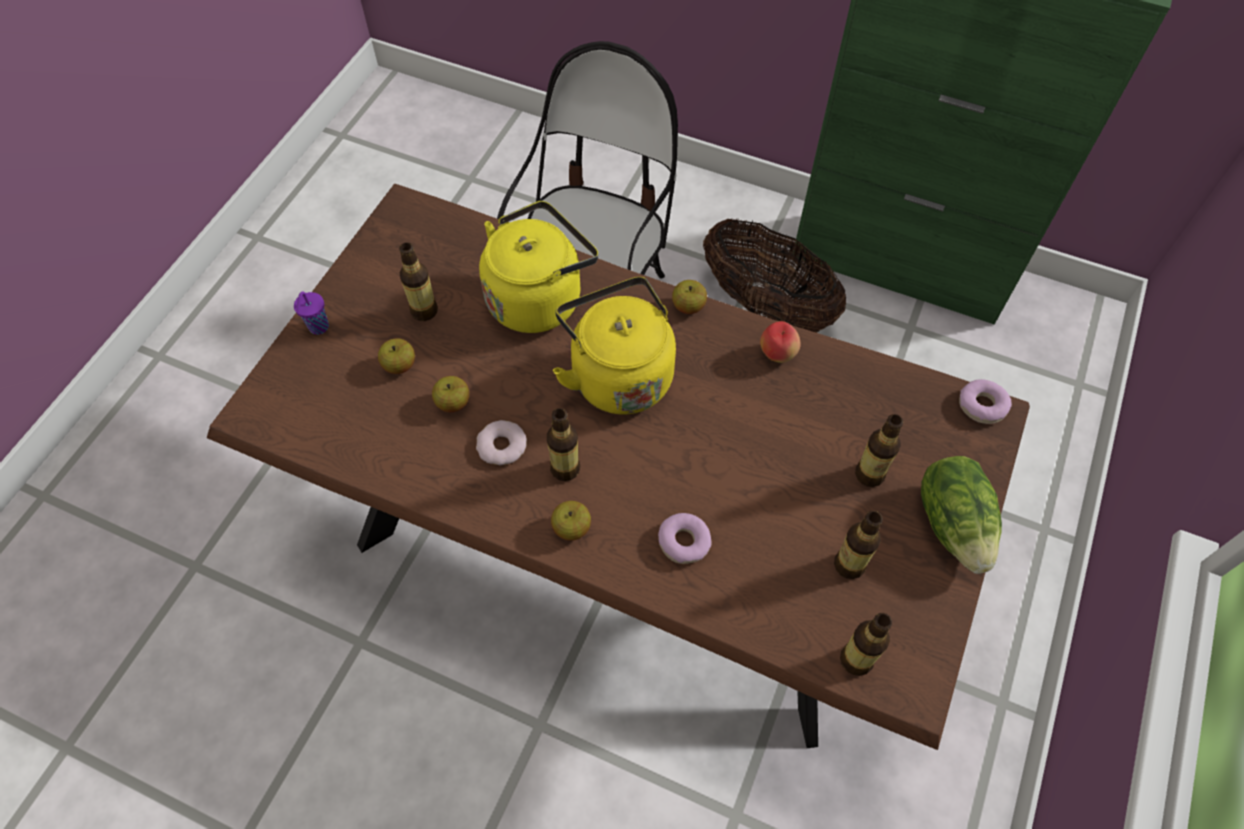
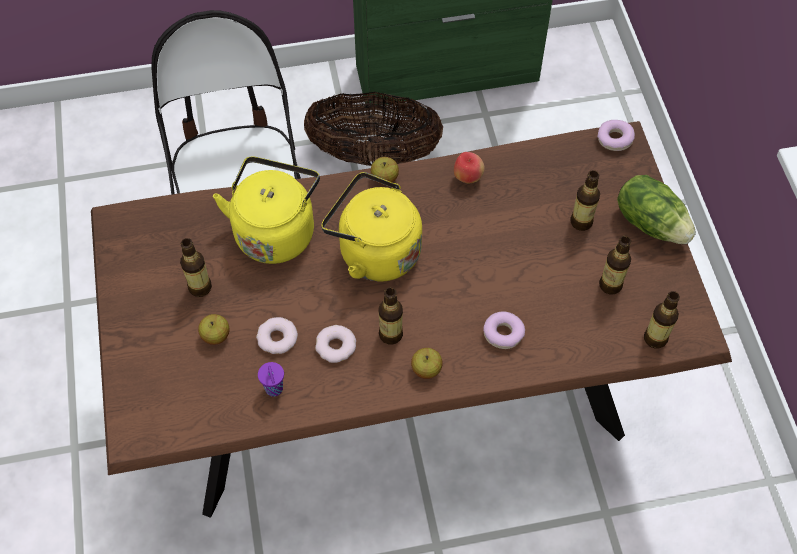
camera: 35 degrees left, 0 degrees up
purple cup [294,292,329,335] -> purple cup moved to [258,362,284,397]
apple [432,376,470,412] -> donut [256,317,298,354]

